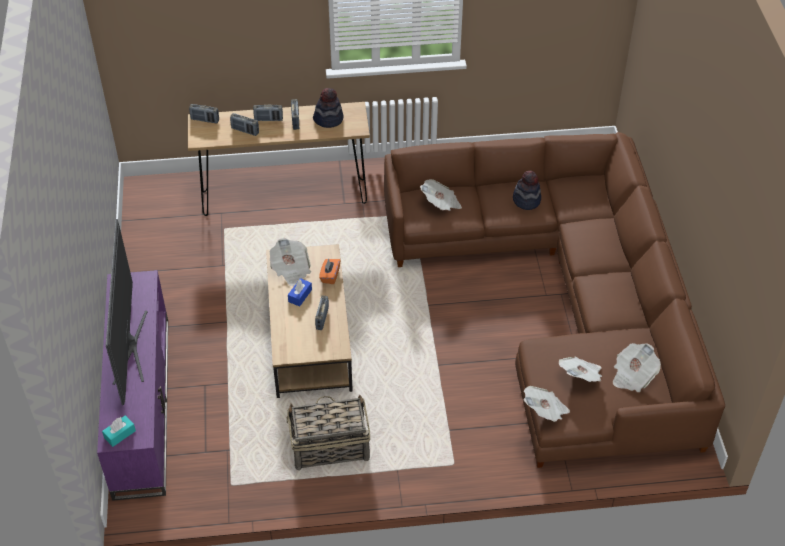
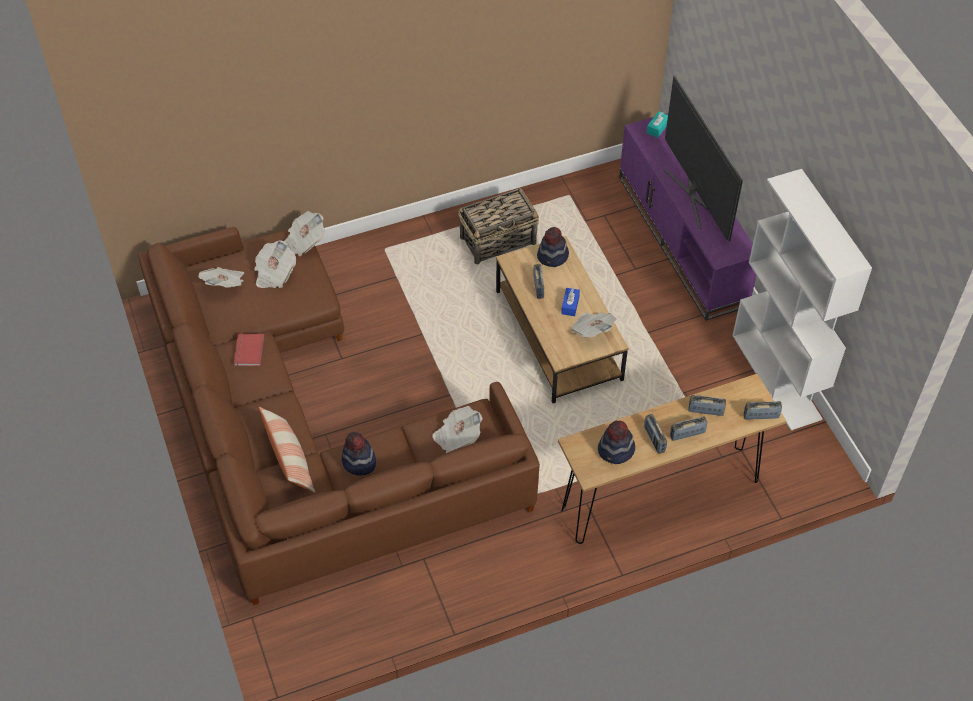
camera: 165 degrees right, 5 degrees up
orange tissue box [319,258,340,284] -> none
none -> red book [234,333,265,366]
none -> pillow [259,407,315,493]
none -> hat [537,227,569,267]
none -> white bookcase [732,169,872,430]

